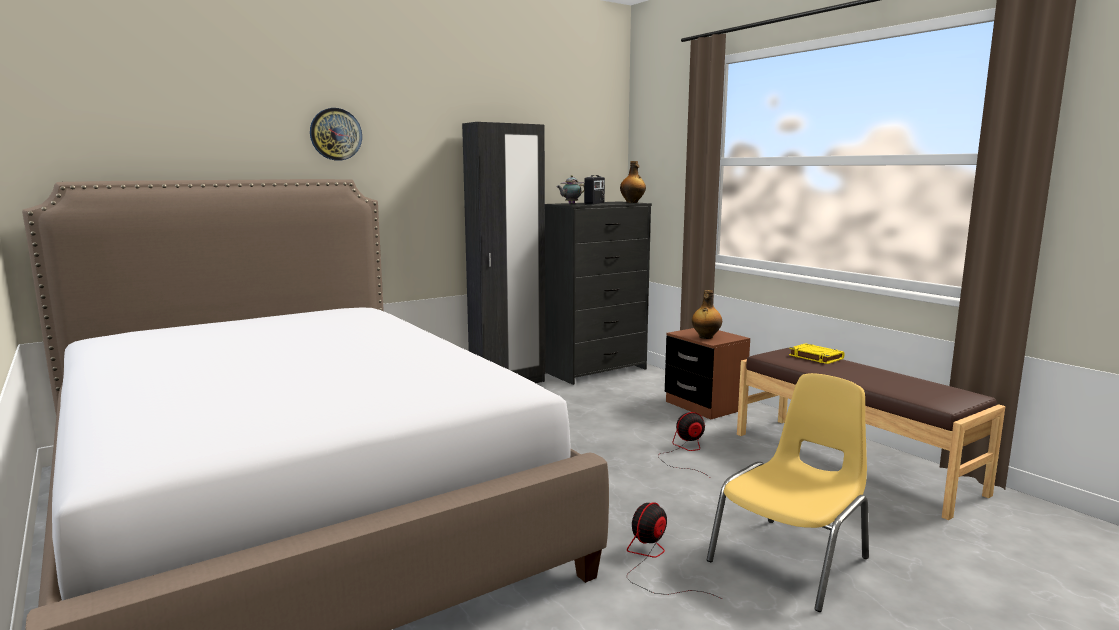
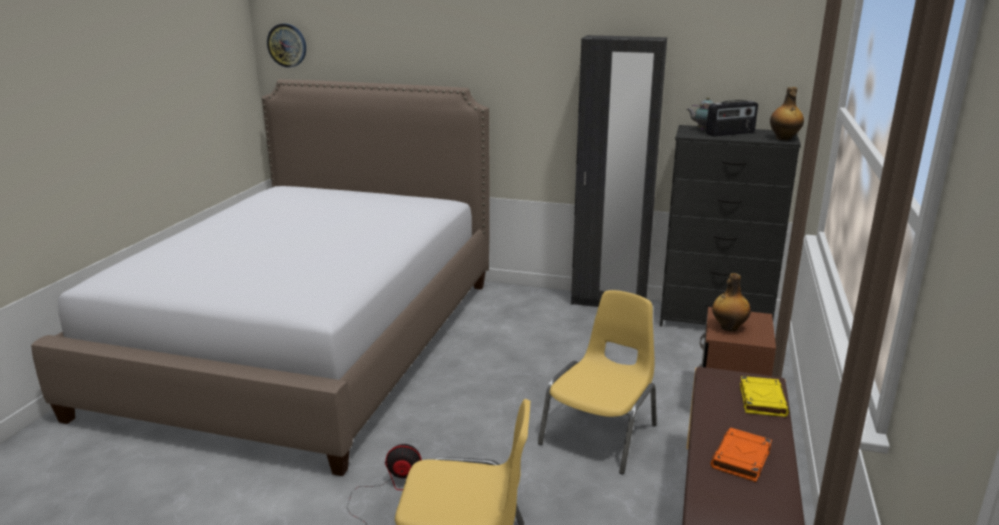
camera: 50 degrees right, 10 degrees up
wall clock [310,108,362,161] -> wall clock moved to [267,24,306,68]
fan [658,412,710,478] -> yellow chair [538,290,657,474]
none -> orange book [711,428,772,482]

